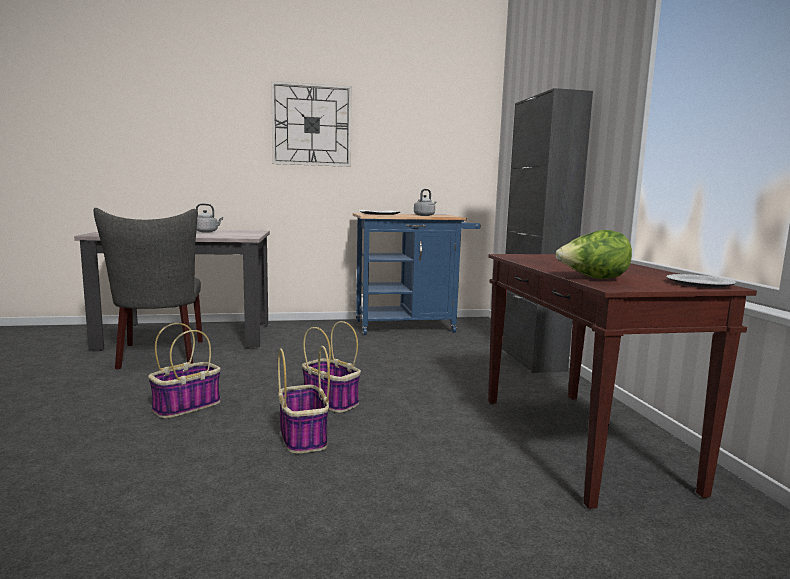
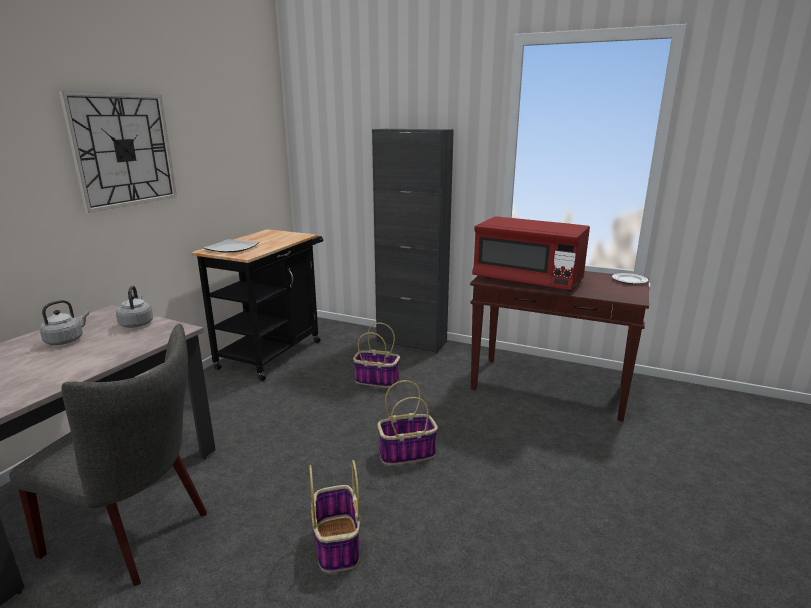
camera: 55 degrees left, 10 degrees up
basket [278,346,330,454] -> basket moved to [353,323,400,388]
blue cart [353,213,481,335] -> black cart [191,229,323,381]
grey kettle [414,189,437,216] -> grey kettle moved to [116,285,153,328]
lettuce [556,230,632,279] -> none
none -> red microwave [472,216,590,291]

